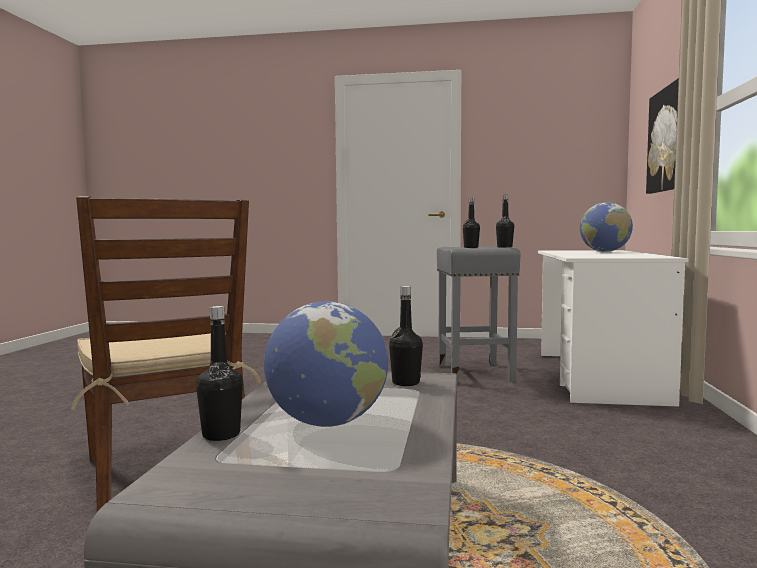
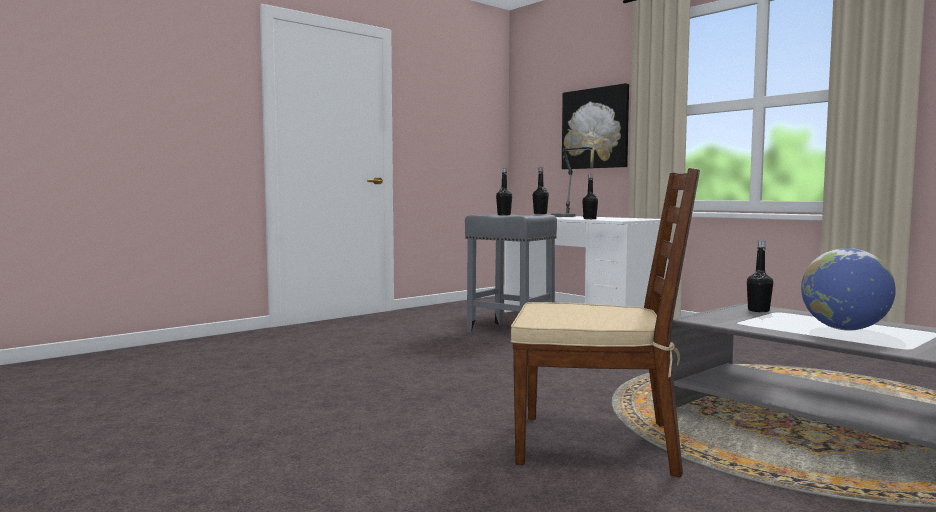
camera: 50 degrees left, 0 degrees up
black bottle [196,306,243,441] -> black bottle moved to [582,174,598,219]
globe [580,202,633,252] -> table lamp [551,147,593,217]

